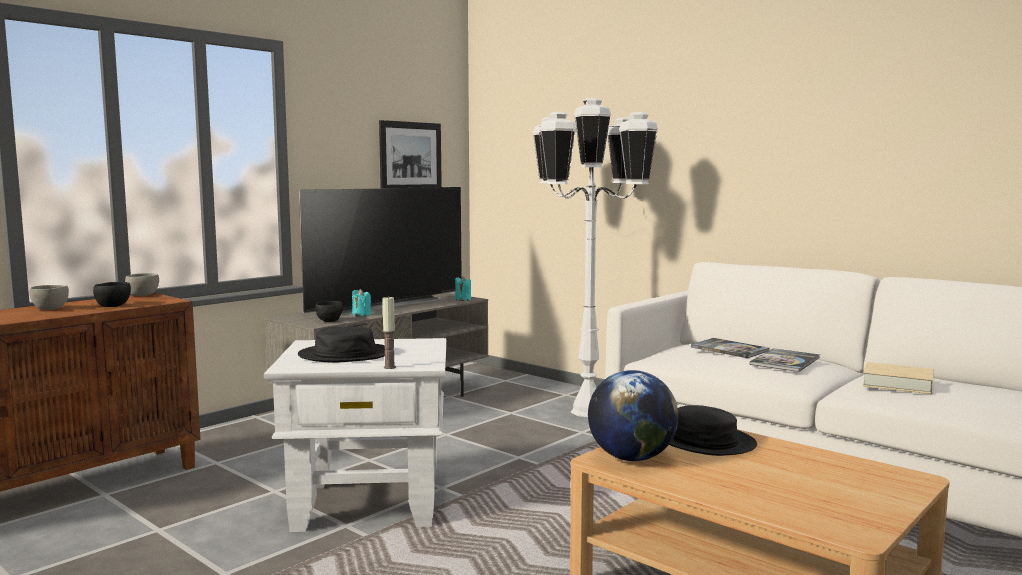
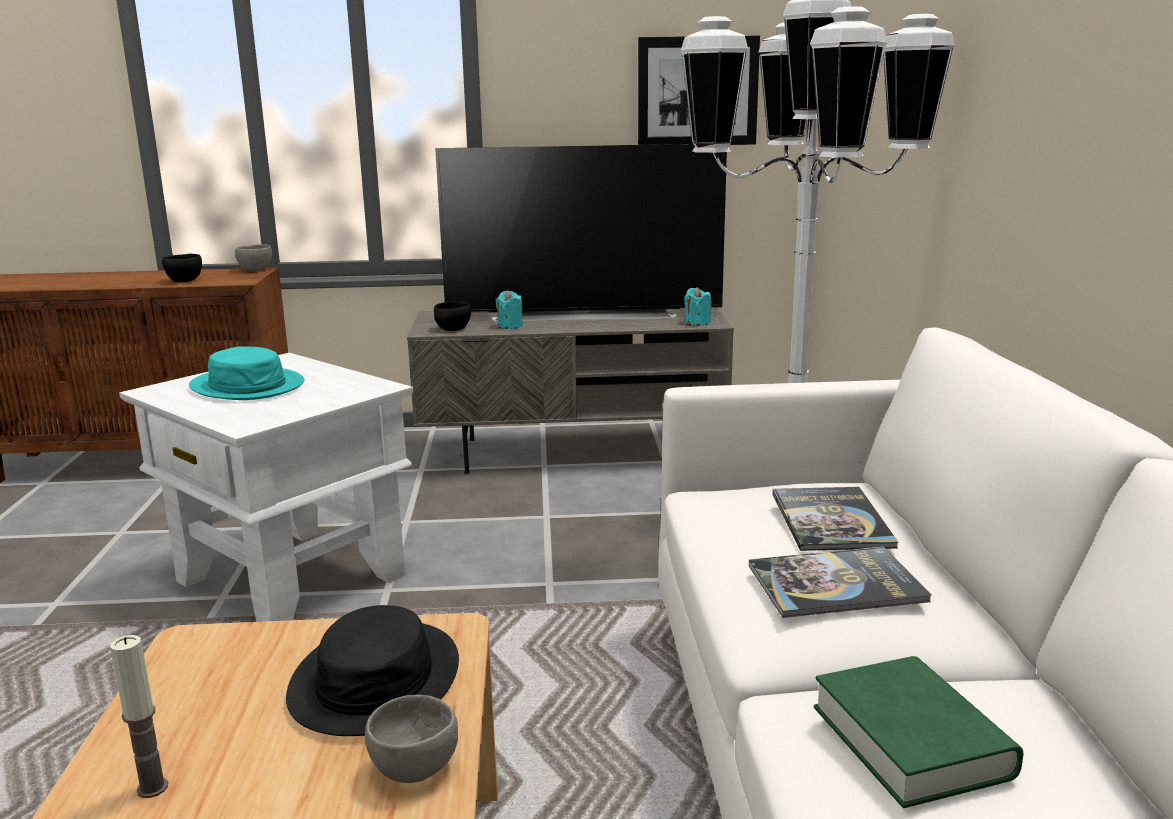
camera: 45 degrees right, 10 degrees up
grey bowl [29,285,69,310] -> grey bowl moved to [365,695,458,783]
black hat [298,327,385,362] -> turquoise hat [189,346,304,400]
candle [382,296,396,369] -> candle moved to [110,635,168,798]
globe [588,370,678,461] -> none
beige book [862,362,934,394] -> green book [814,656,1023,808]

